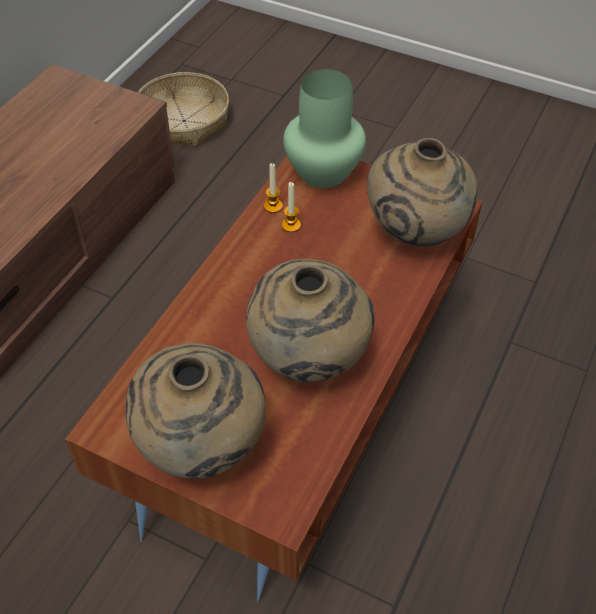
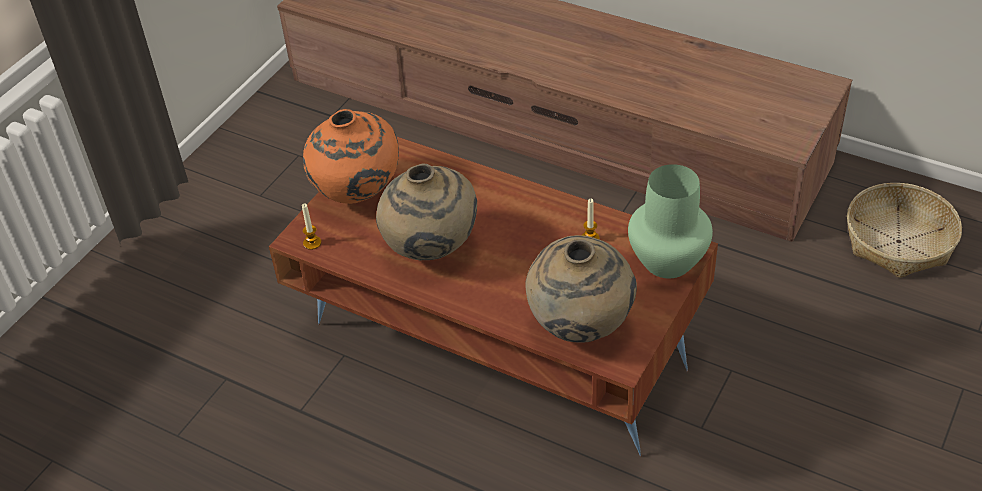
camera: 95 degrees right, 5 degrees down
beige vase [125,343,266,479] -> orange vase [303,109,399,204]
candle [264,163,283,213] -> candle moved to [302,203,322,250]

